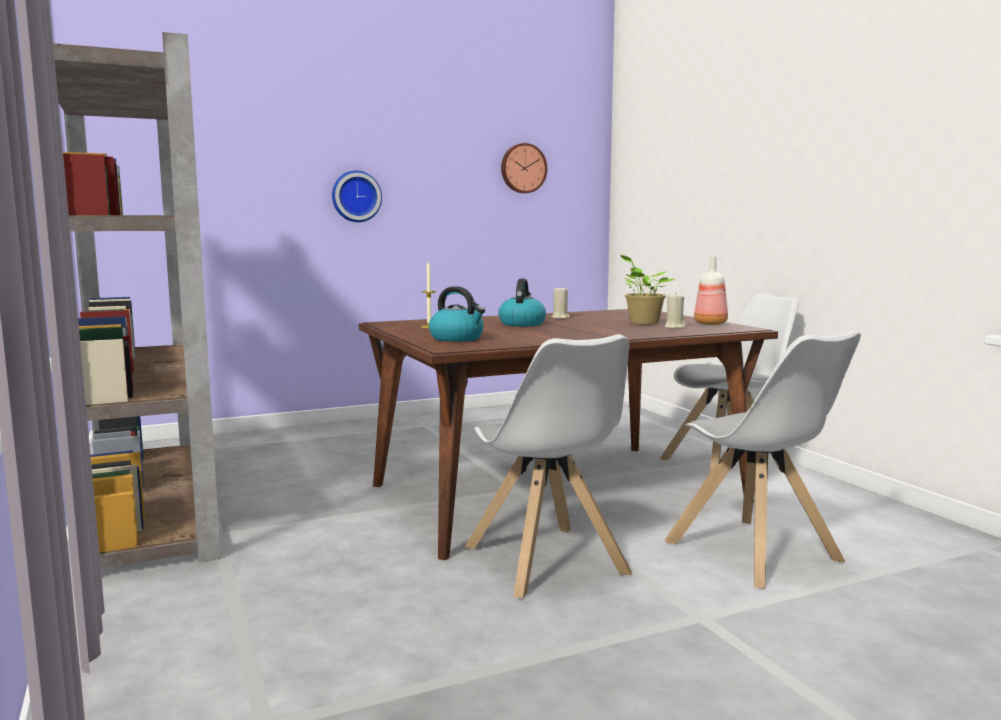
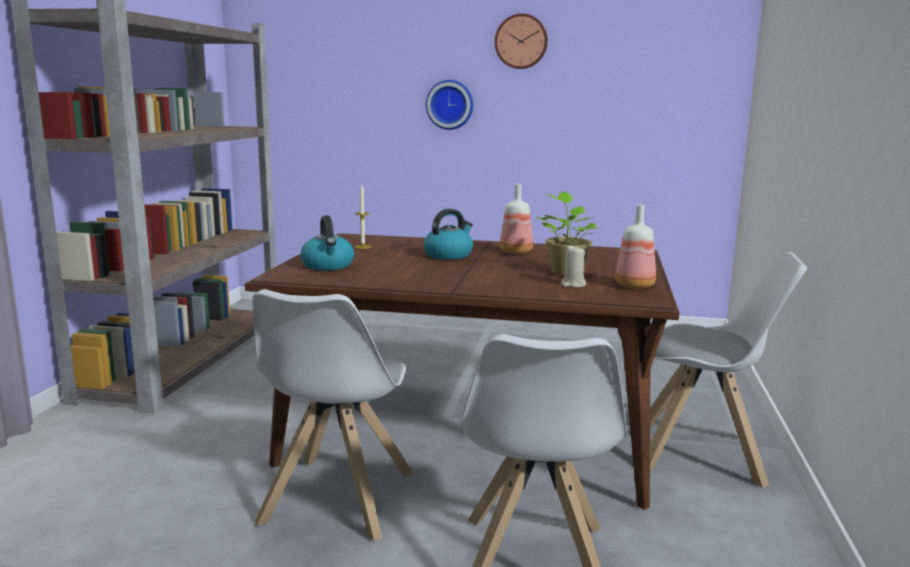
camera: 35 degrees right, 5 degrees up
wall clock [501,143,547,193] -> wall clock moved to [495,13,548,69]
beige candle [551,288,570,319] -> bottle [500,184,533,254]

